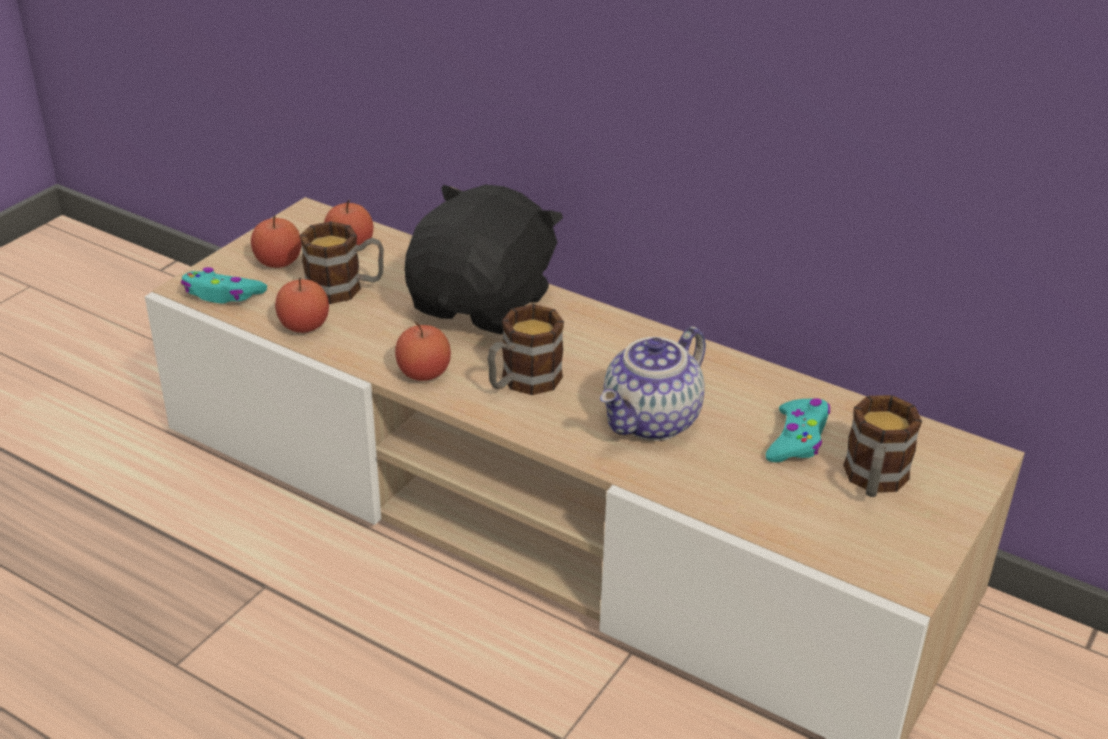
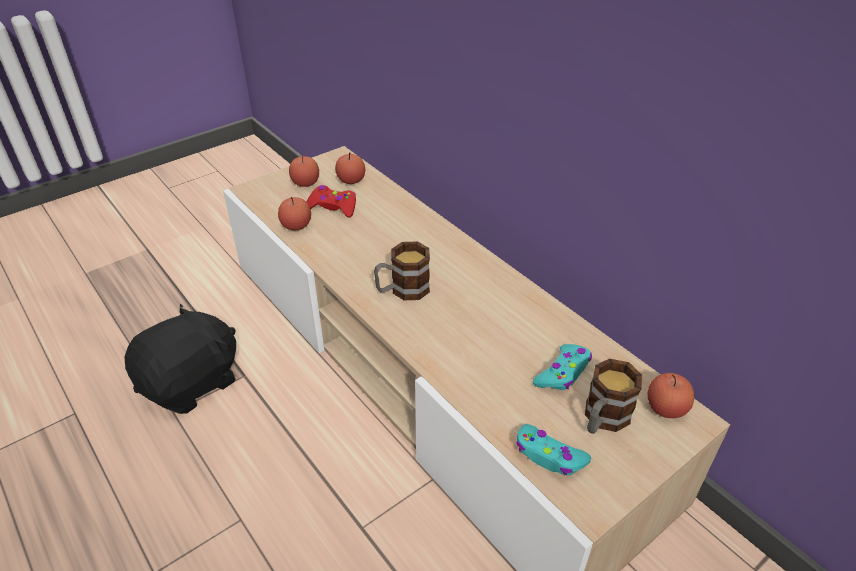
camera: 20 degrees right, 5 degrees up
turquoise game controller [181,267,267,304] -> turquoise game controller moved to [516,424,591,476]
mug [300,221,384,304] -> red game controller [307,185,356,217]
apple [395,322,451,381] -> apple moved to [647,373,694,418]
black plush toy [404,184,563,335] -> black plush toy moved to [124,304,236,414]
teapot [600,326,706,441] -> none

